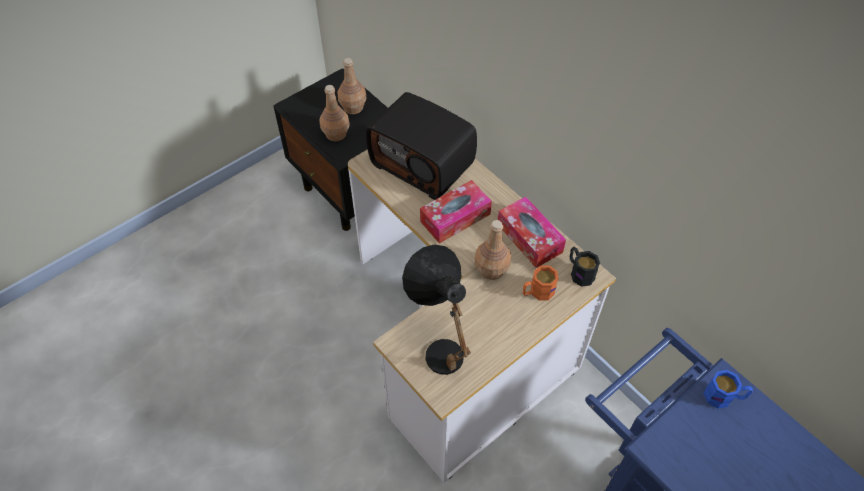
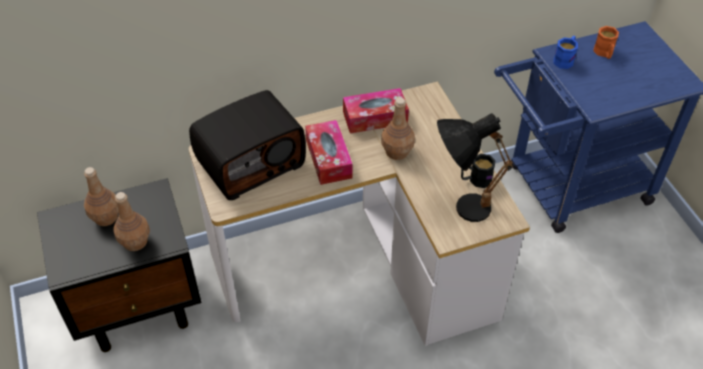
camera: 70 degrees left, 5 degrees down
orange mug [523,266,558,301] -> orange mug moved to [593,26,619,59]
black mug [570,247,600,287] -> black mug moved to [461,154,496,188]

